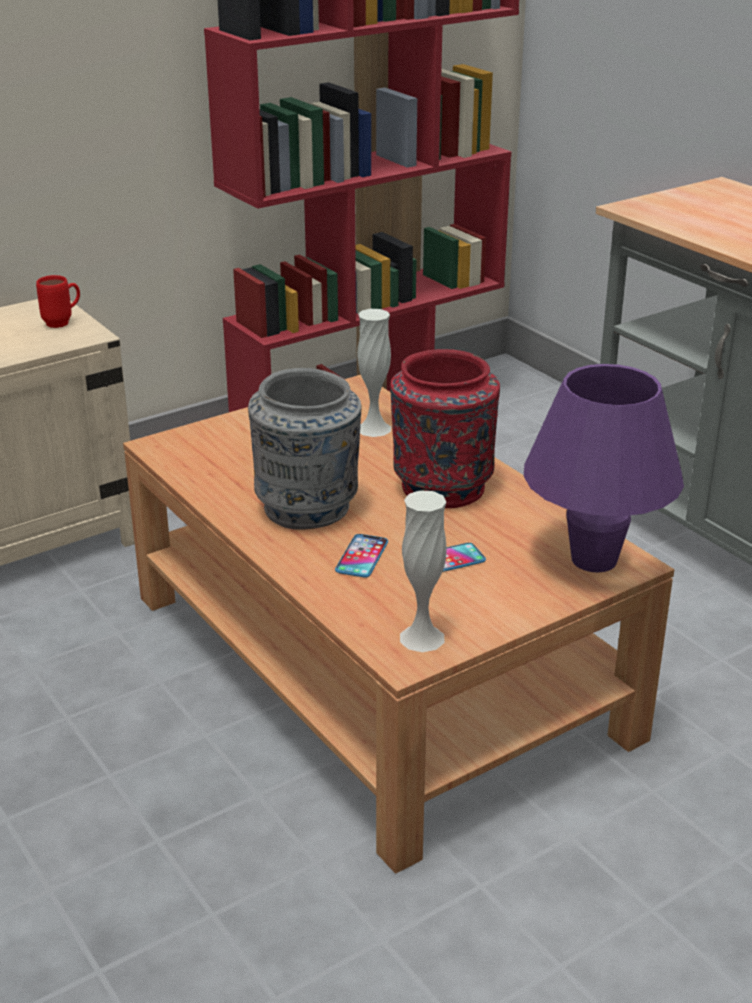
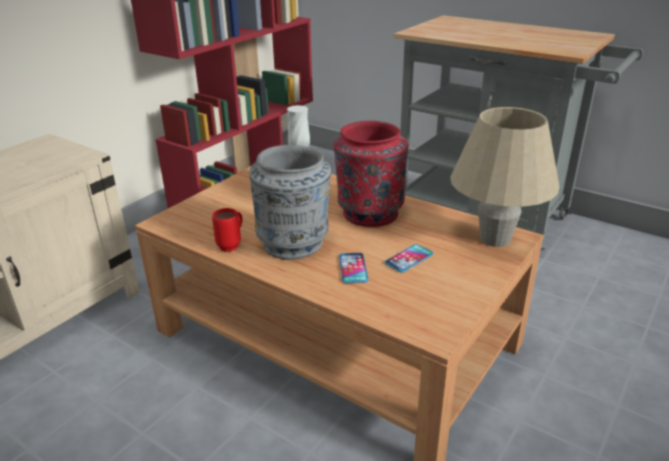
camera: 20 degrees left, 0 degrees up
red mug [36,275,80,328] -> red mug moved to [212,208,243,252]
white vase [400,491,446,652] -> none
purple table lamp [524,364,684,573] -> beige table lamp [450,107,559,247]

